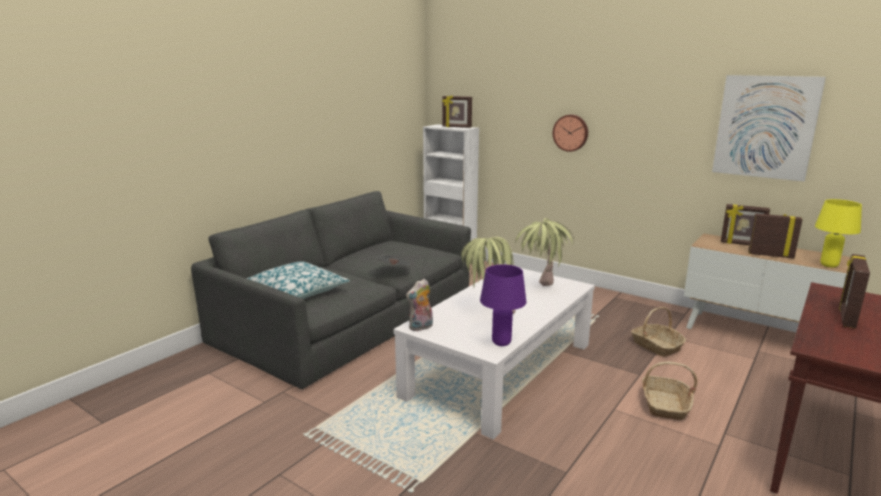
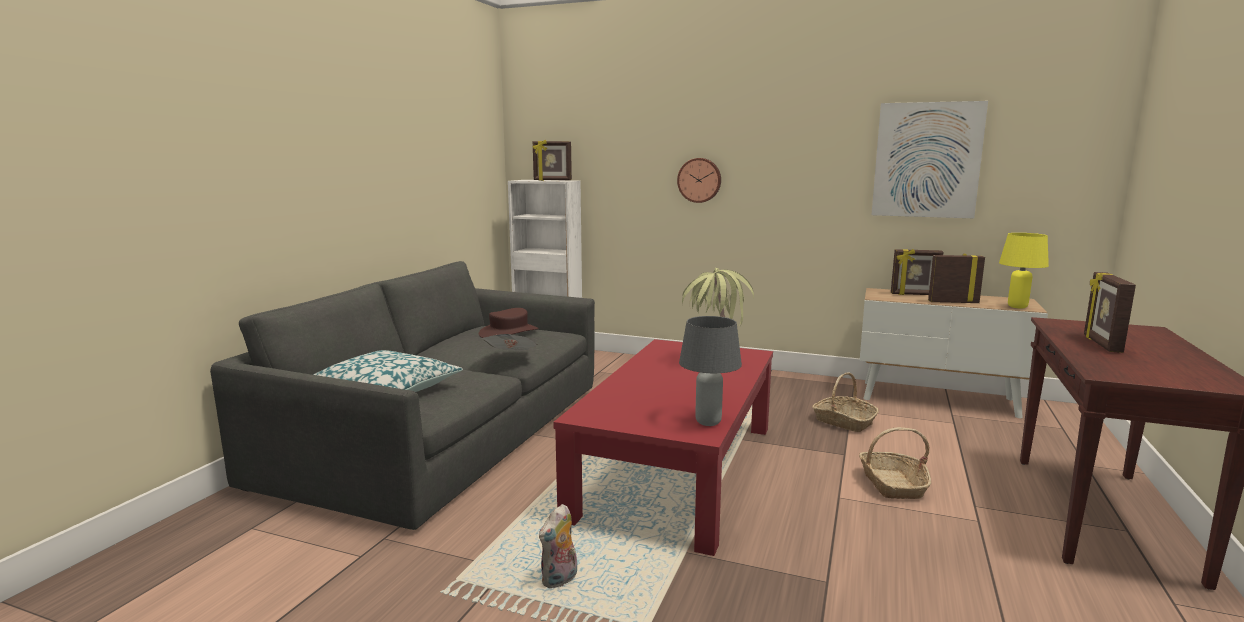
camera: 15 degrees left, 5 degrees down
white coffee table [393,268,595,440] -> red coffee table [553,339,773,556]
plush toy [406,279,433,331] -> plush toy moved to [539,504,577,588]
potted plant [461,237,515,314] -> none
purple table lamp [480,264,526,346] -> grey table lamp [679,316,742,426]
none -> brown hat [479,308,539,338]

